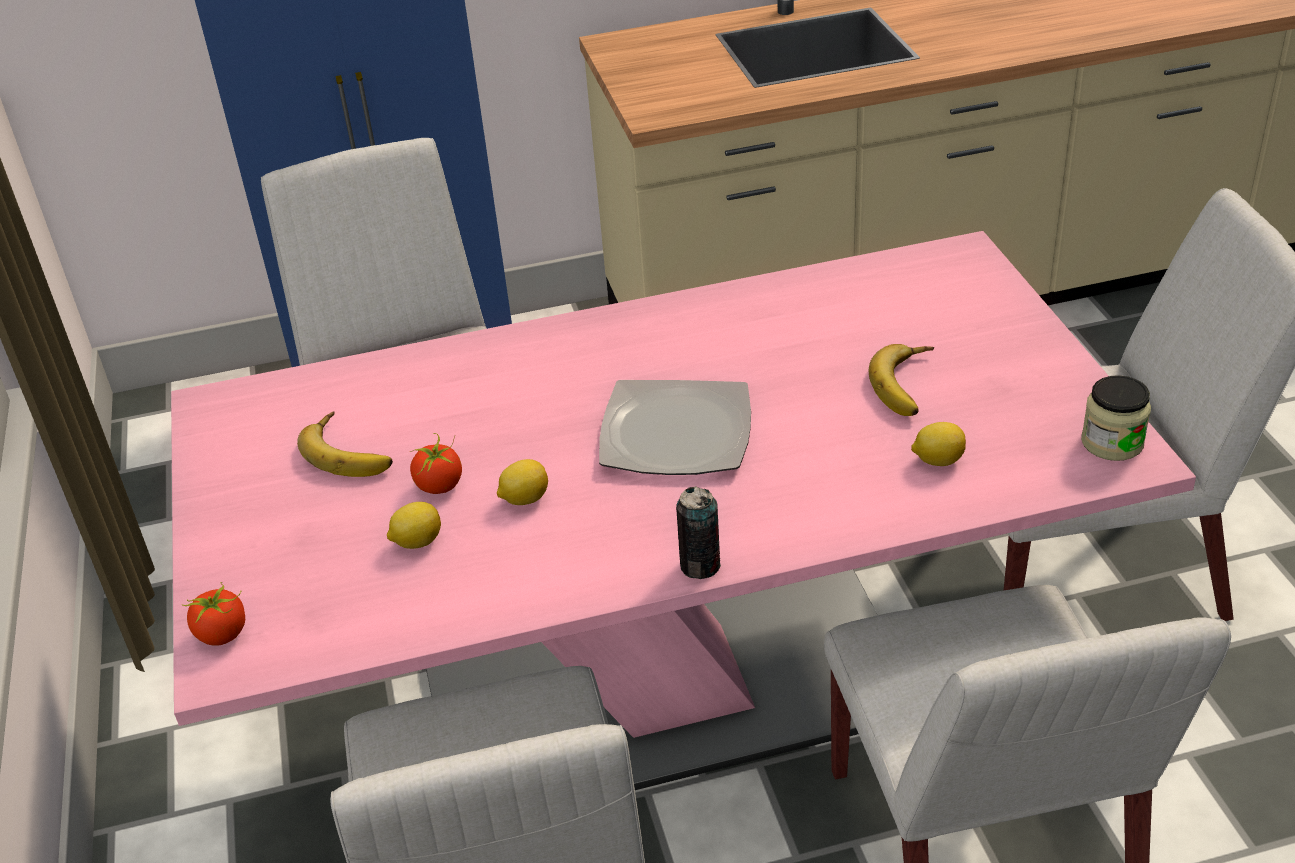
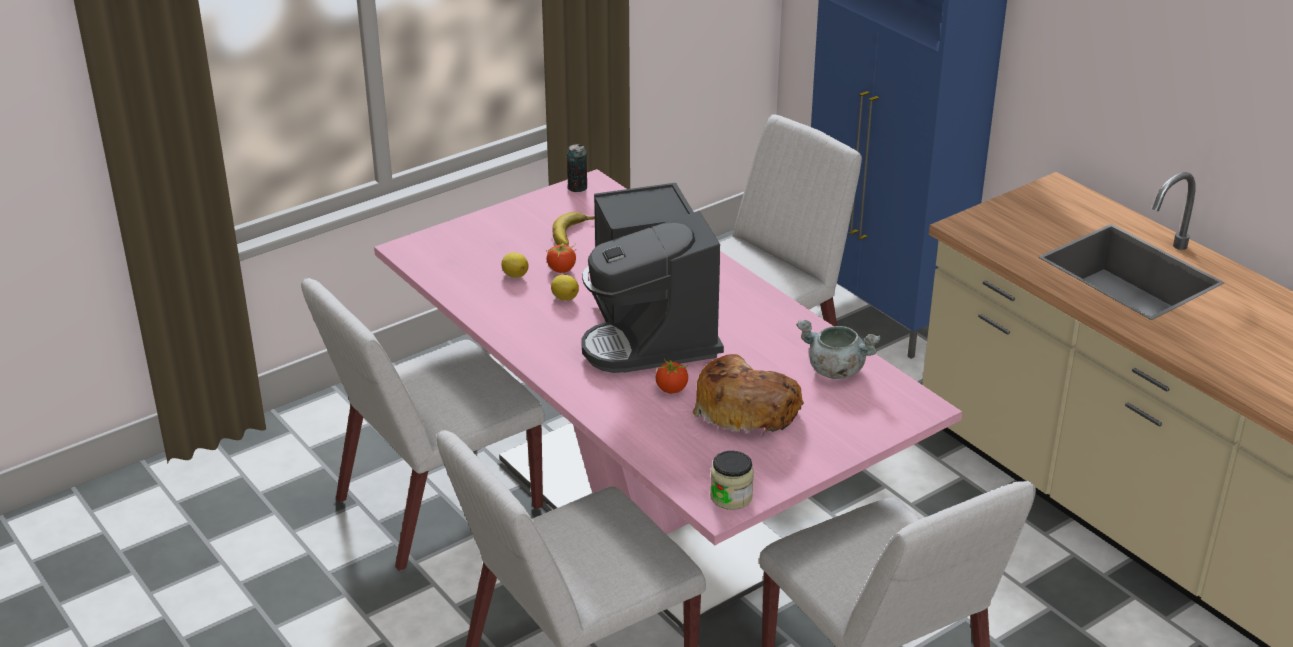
camera: 65 degrees right, 5 degrees down
tomato [182,582,245,645] -> tomato moved to [656,359,688,394]
plate [599,380,751,475] -> coffee machine [581,183,724,373]
can [676,486,721,579] -> can moved to [567,144,587,192]
banana [869,344,934,416] -> bread [693,354,804,436]
lemon [911,422,966,466] -> none
none -> grey cooking pot [796,320,881,379]

